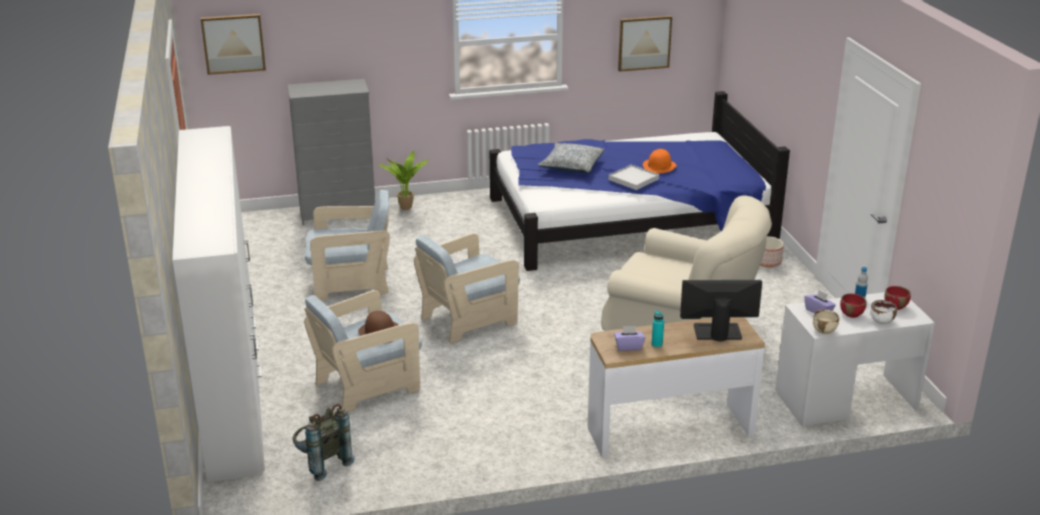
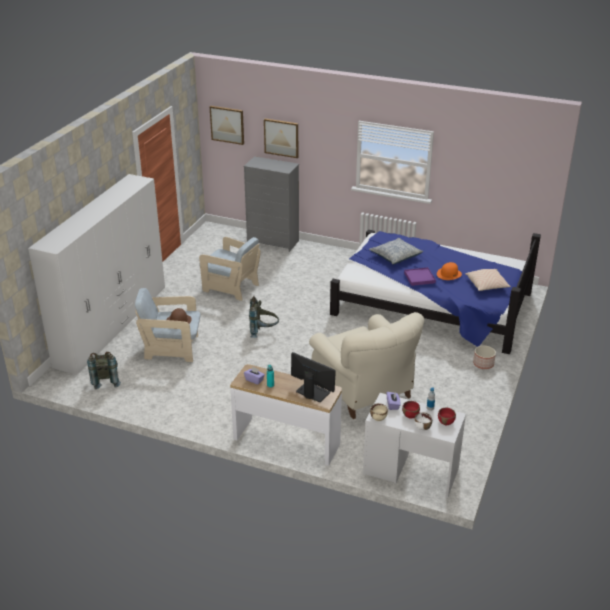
camera: 35 degrees right, 5 degrees up
potted plant [378,151,429,210] -> none
beige armchair [414,233,520,343] -> grey backpack [249,296,279,338]
white tray [608,165,659,190] -> purple tray [404,267,436,286]
picture [618,16,672,72] -> picture moved to [264,119,298,158]
none -> beige pillow [466,269,511,291]

